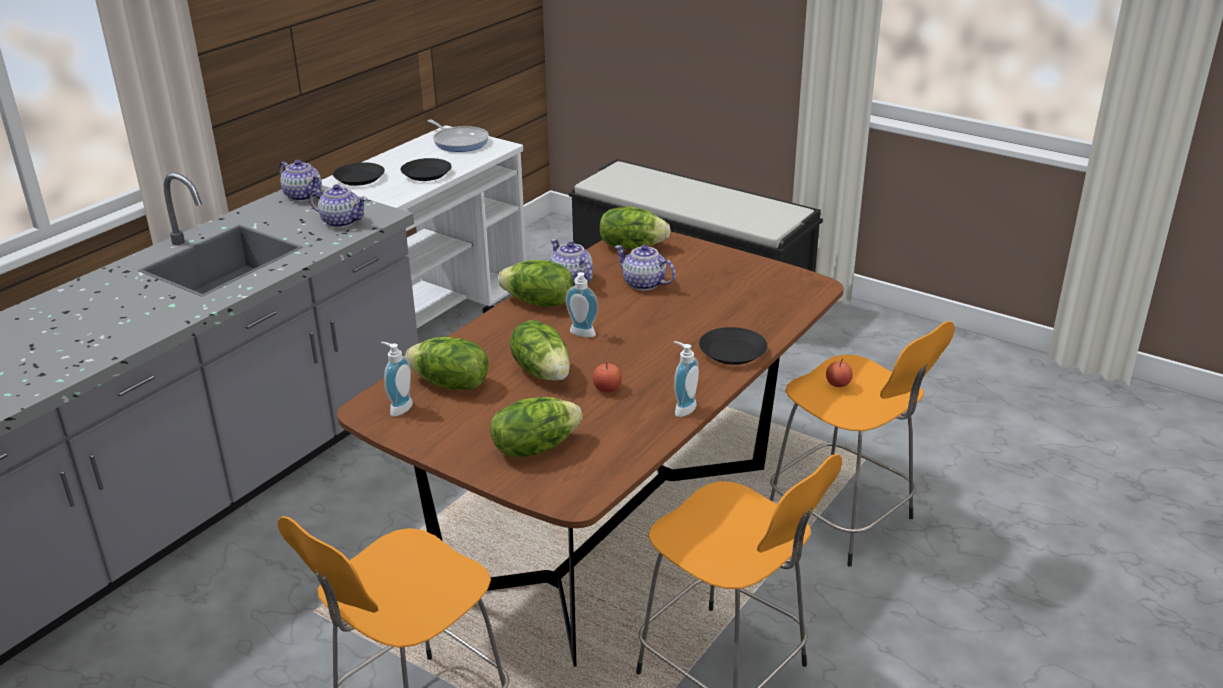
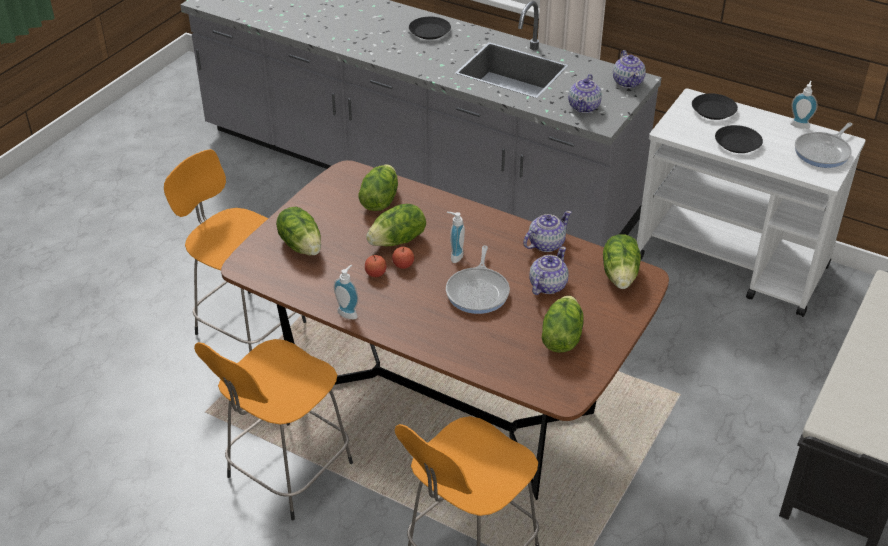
camera: 85 degrees right, 10 degrees up
teapot [279,160,322,201] -> teapot turned 45 degrees counterclockwise [613,50,646,88]
soap dispenser [381,342,413,417] -> soap dispenser moved to [790,81,818,129]
lettuce [498,260,573,307] -> lettuce moved to [542,296,584,353]
black plate [699,327,767,365] -> black plate moved to [409,17,451,40]
apple [826,359,853,387] -> apple moved to [392,247,414,269]
none -> frying pan [446,245,510,314]

